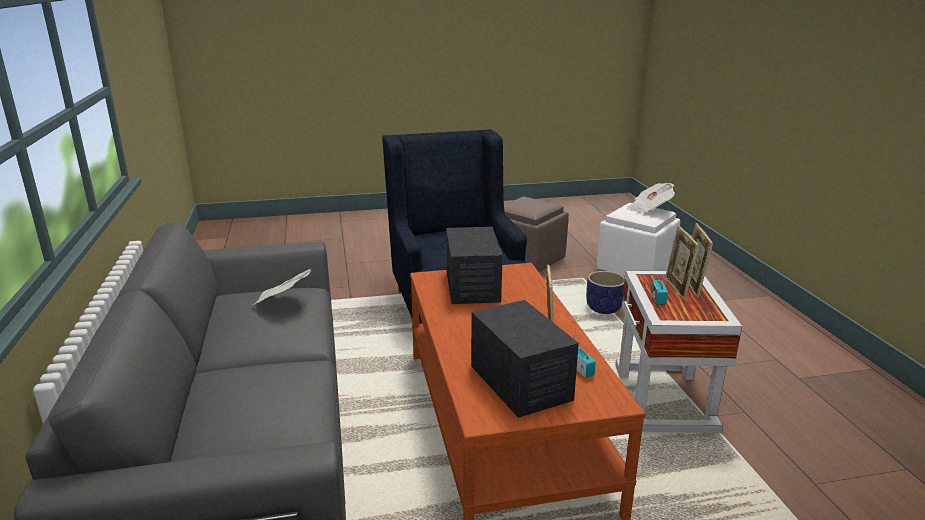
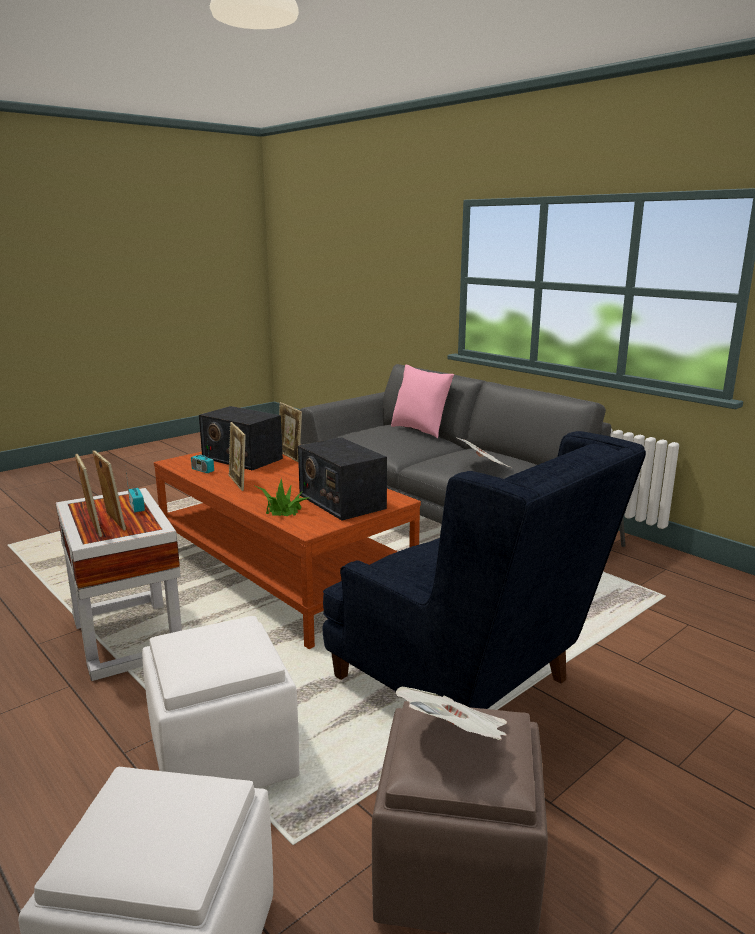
camera: 150 degrees right, 5 degrees down
planter [586,271,625,314] -> white ottoman [142,616,299,788]
newspaper [627,183,675,213] -> newspaper moved to [396,687,507,740]
none -> potted plant [255,479,309,516]
none -> picture frame [279,402,302,462]
none -> pink pillow [391,365,454,438]

